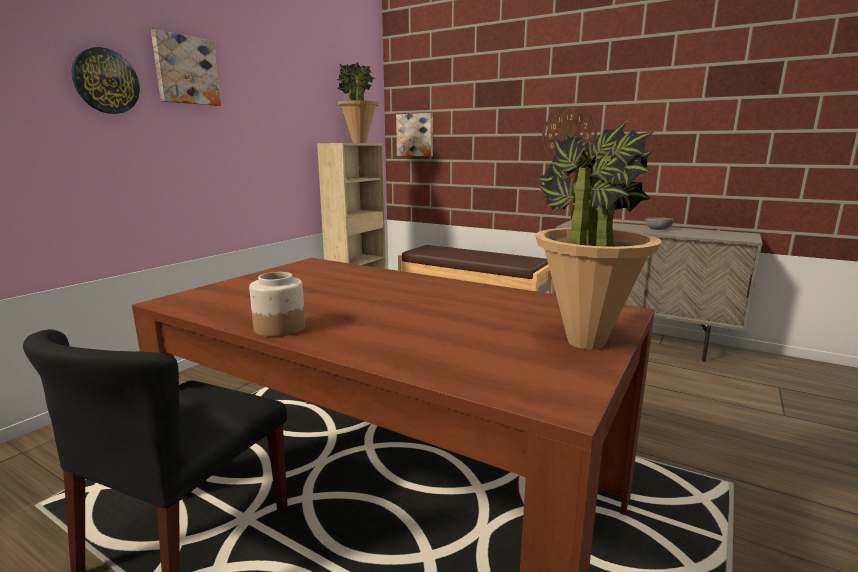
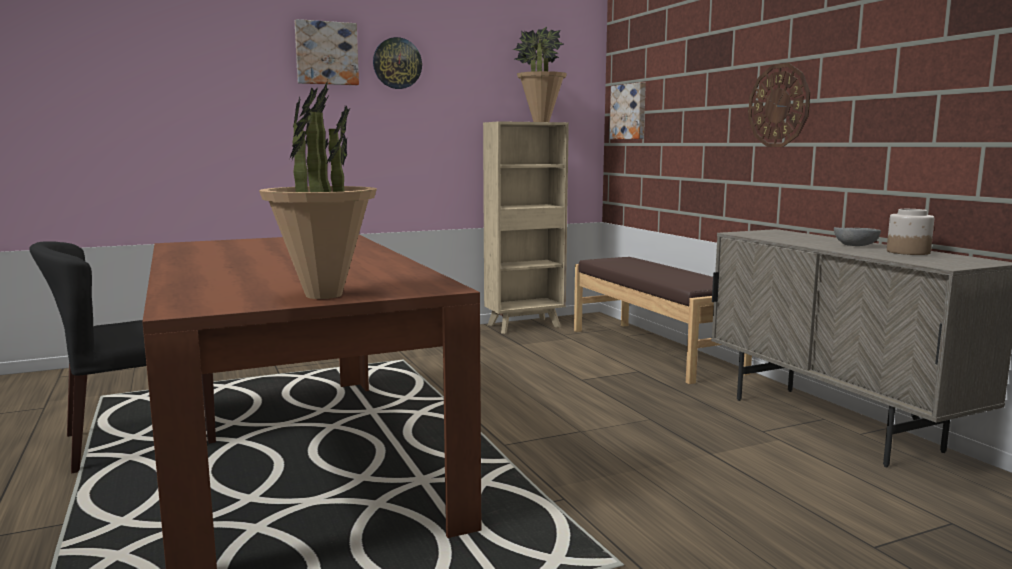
camera: 35 degrees right, 5 degrees down
wall clock [72,47,140,114] -> wall clock moved to [373,37,422,89]
jar [249,272,305,337] -> jar moved to [887,209,934,255]

